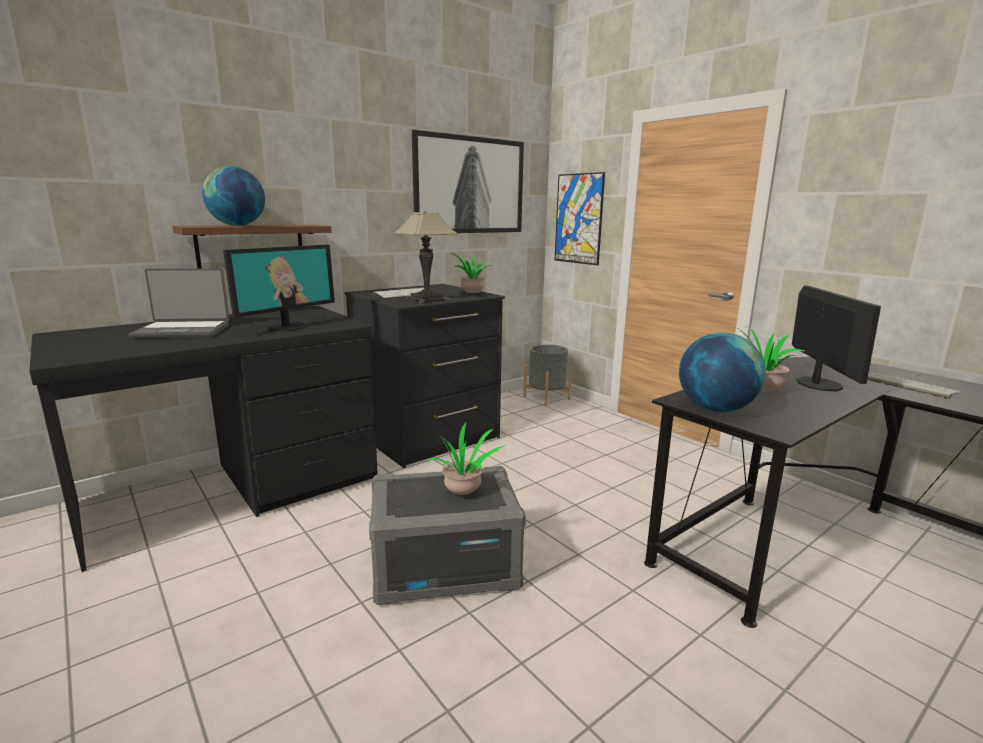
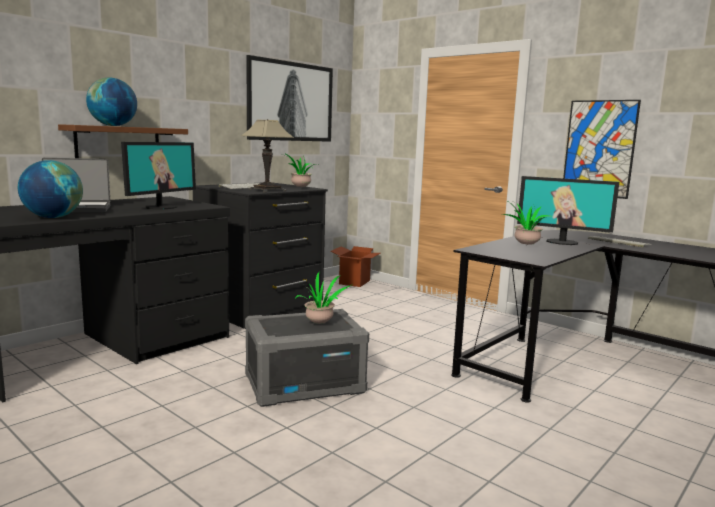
camera: 10 degrees left, 5 degrees down
grey planter [523,344,572,406] -> cardboard box [330,246,380,287]
picture [555,172,605,265] -> picture moved to [563,100,641,199]
globe [679,332,766,412] -> globe moved to [18,160,83,218]
monitor [792,286,881,391] -> monitor turned 120 degrees clockwise [517,176,619,245]

